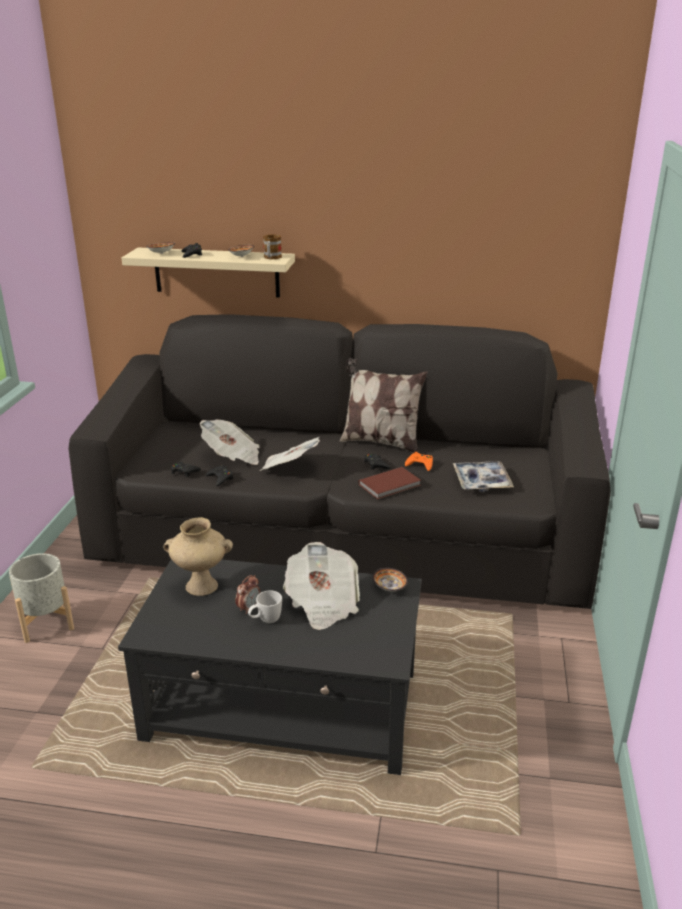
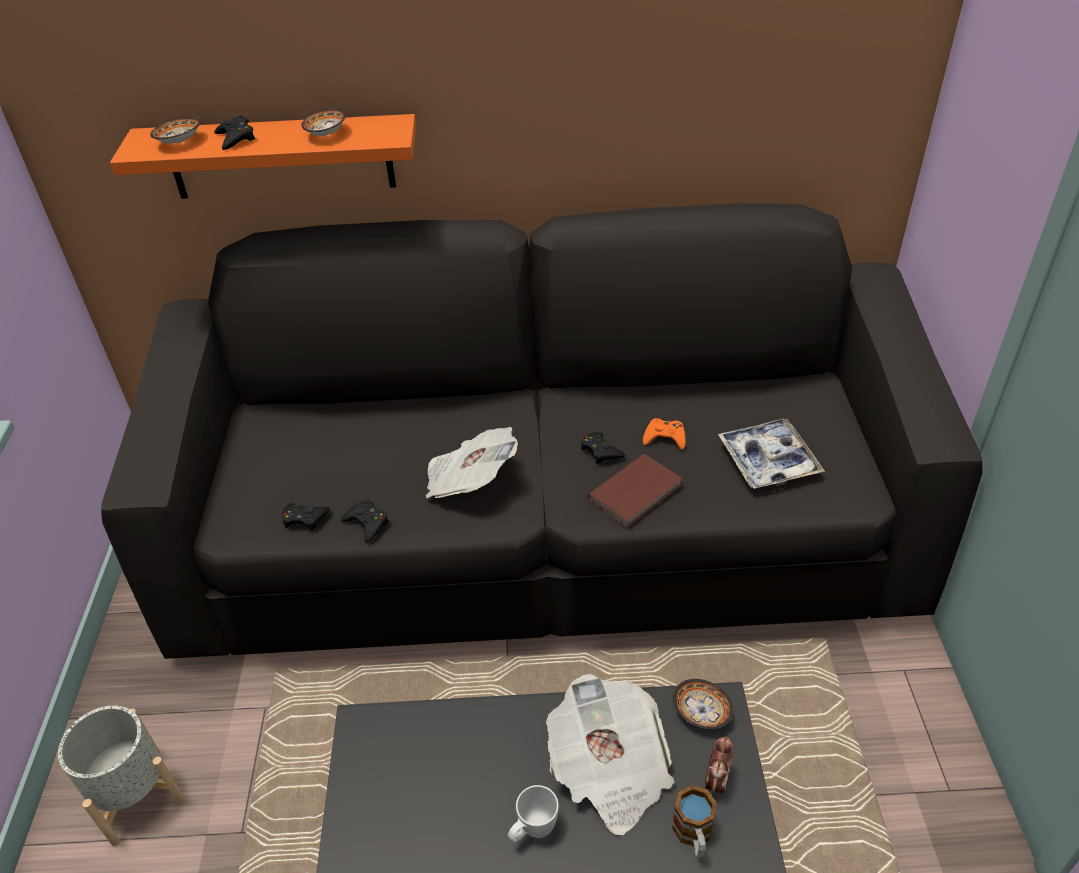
camera: 10 degrees left, 15 degrees up
beige shelf [122,248,295,298] -> orange shelf [110,114,416,199]
beige vase [163,517,233,596] -> none
newspaper [200,420,260,465] -> none
alarm clock [235,575,260,614] -> alarm clock moved to [705,736,733,796]
mug [263,234,282,259] -> mug moved to [672,785,717,858]
pillow [340,358,427,453] -> none

